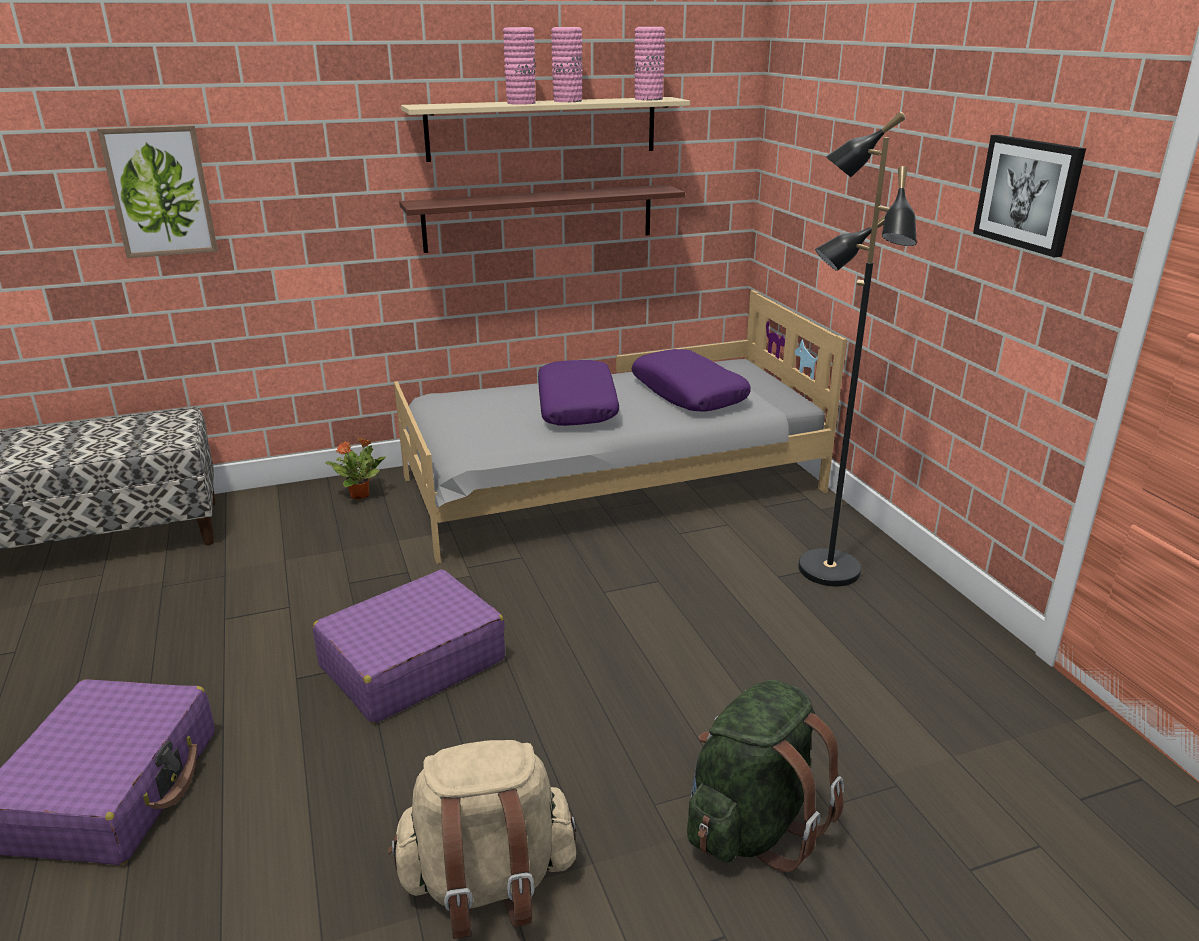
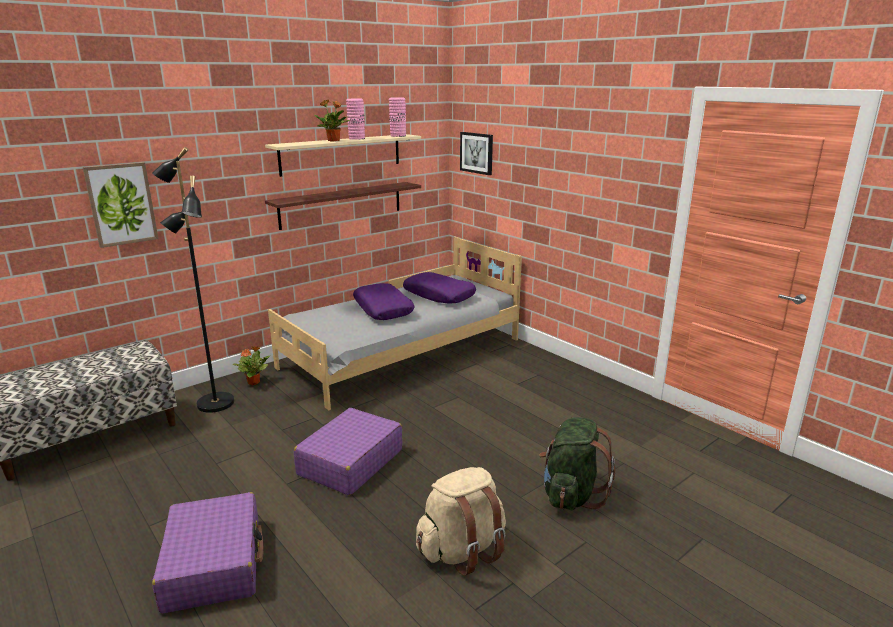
camera: 20 degrees left, 5 degrees down
pink vase [503,27,536,105] -> potted plant [314,100,350,141]
black floor lamp [798,112,917,586] -> black floor lamp moved to [152,147,234,413]
picture [973,135,1086,257] -> picture moved to [460,132,493,175]

